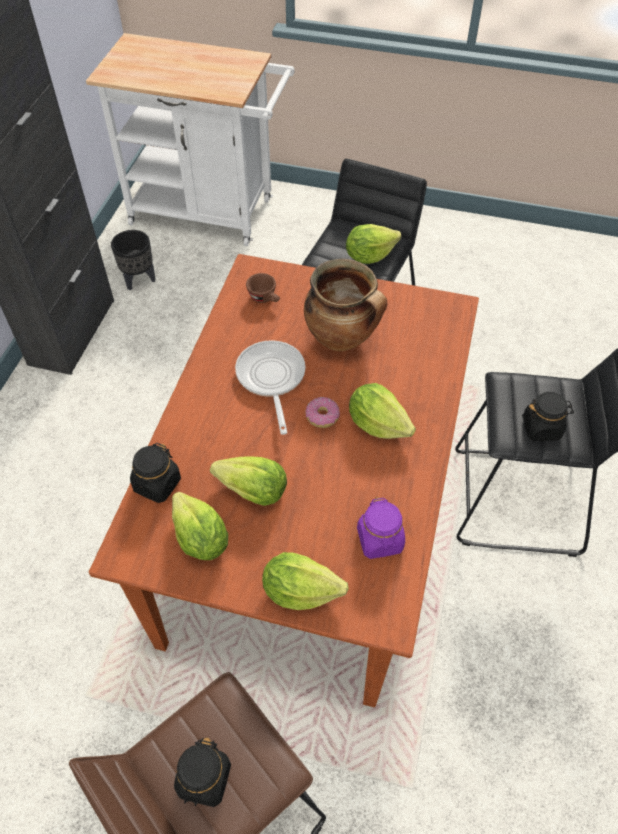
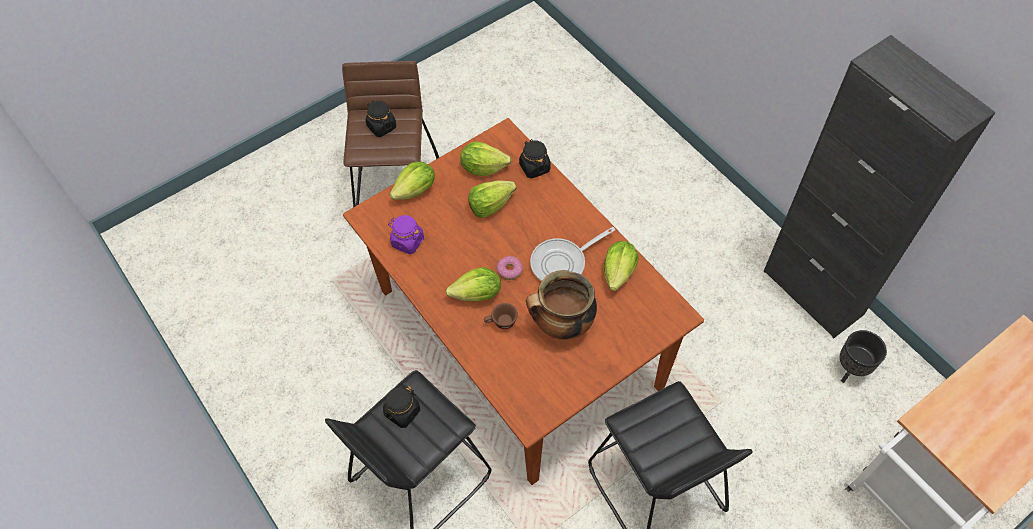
camera: 130 degrees right, 5 degrees up
frying pan [235,340,306,435] -> frying pan turned 120 degrees clockwise [530,227,616,281]
brown cup [246,273,280,303] -> brown cup moved to [484,303,518,329]
lettuce [346,224,401,264] -> lettuce moved to [603,241,639,291]

